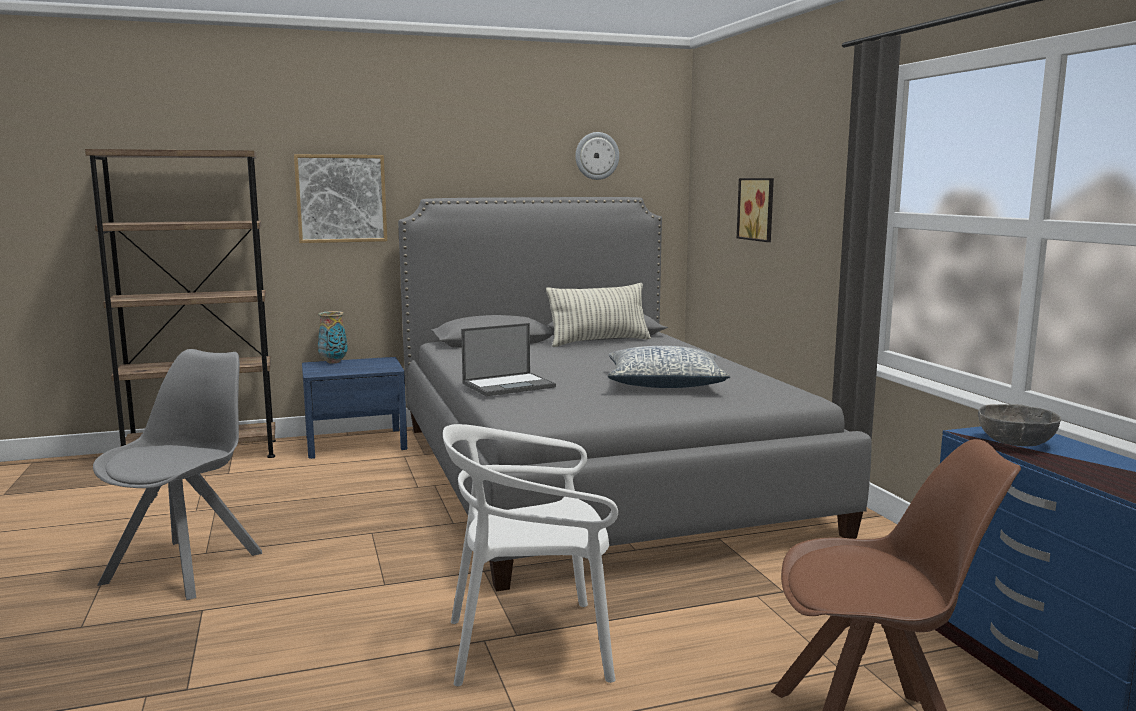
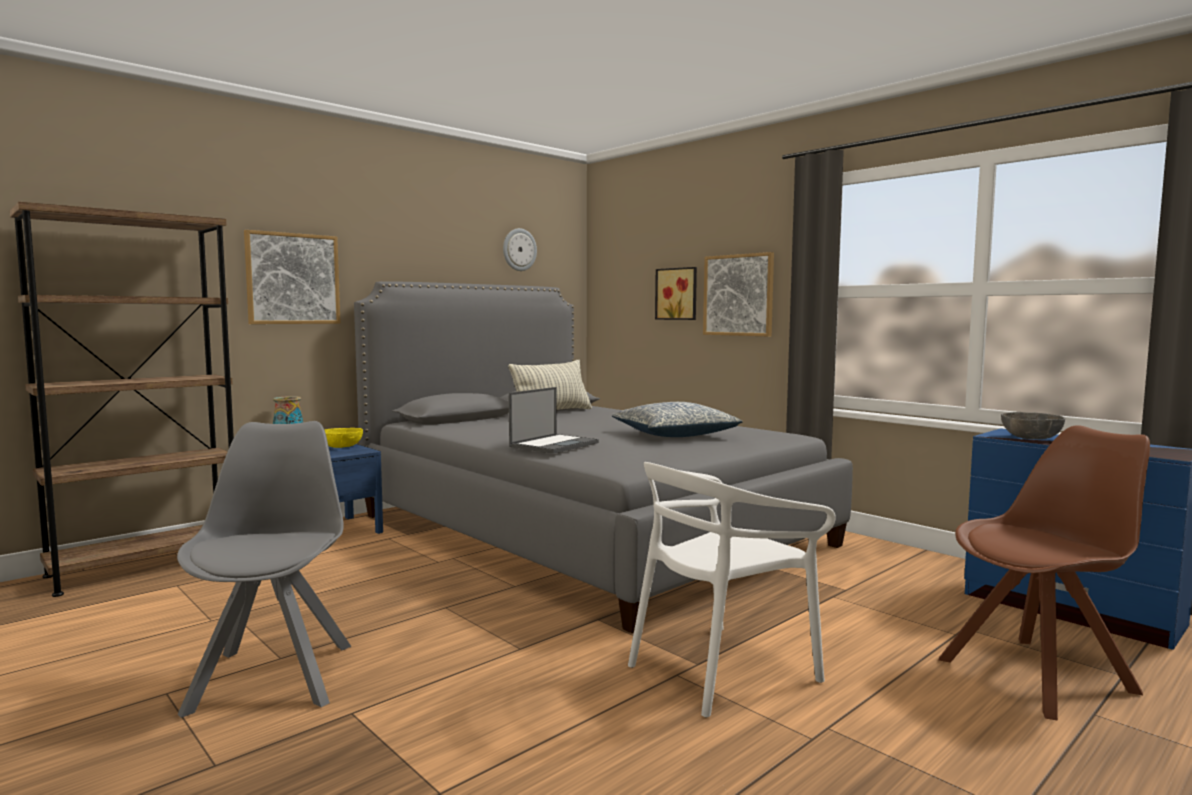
camera: 25 degrees left, 5 degrees down
none -> yellow bowl [324,428,363,448]
none -> picture [703,252,774,336]

